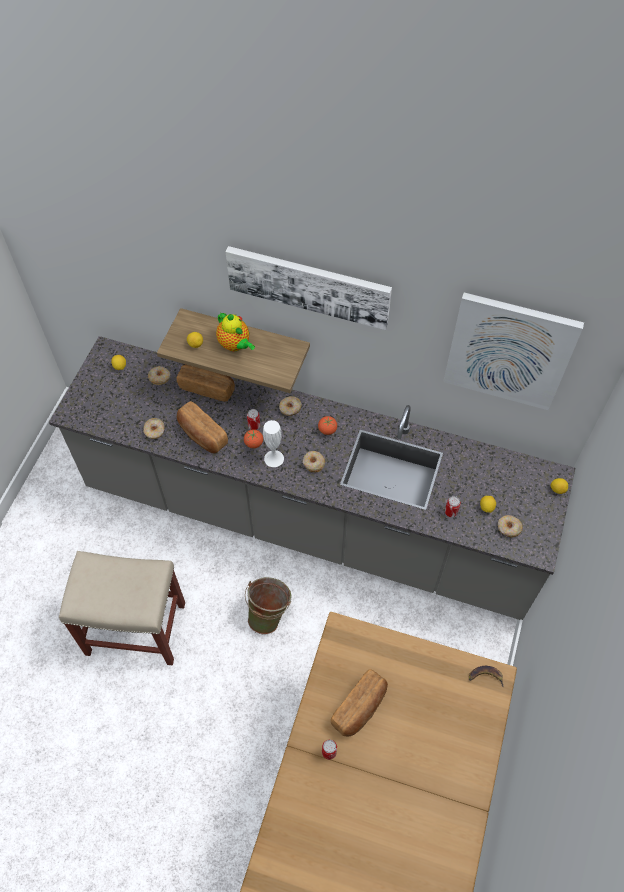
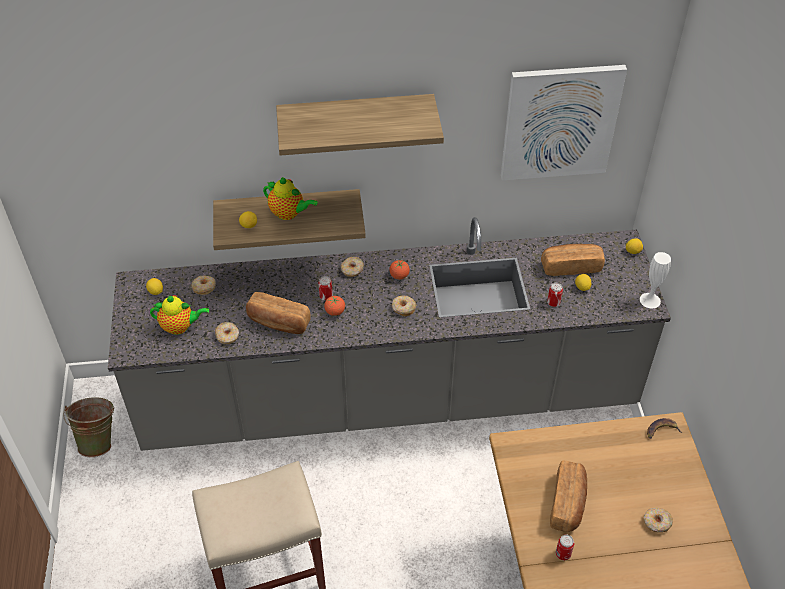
camera: 25 degrees left, 10 degrees down
bread [176,364,235,402] -> bread moved to [541,244,605,276]
picture [226,246,392,330] -> shelf [276,94,444,156]
green bucket [245,577,292,635] -> green bucket moved to [63,397,114,457]
white vase [263,420,284,467] -> white vase moved to [640,252,671,308]
donut [498,515,523,538] -> donut moved to [644,508,673,533]
none -> teapot [150,295,209,335]

